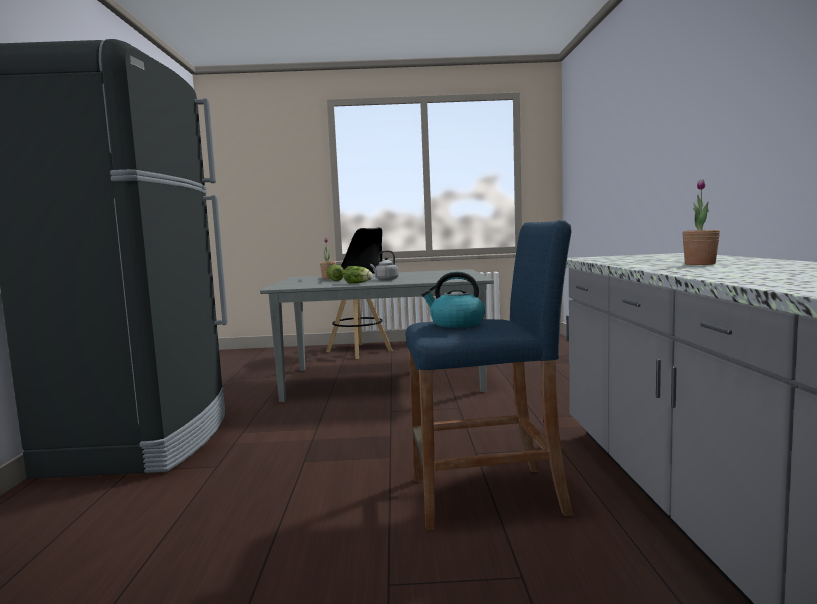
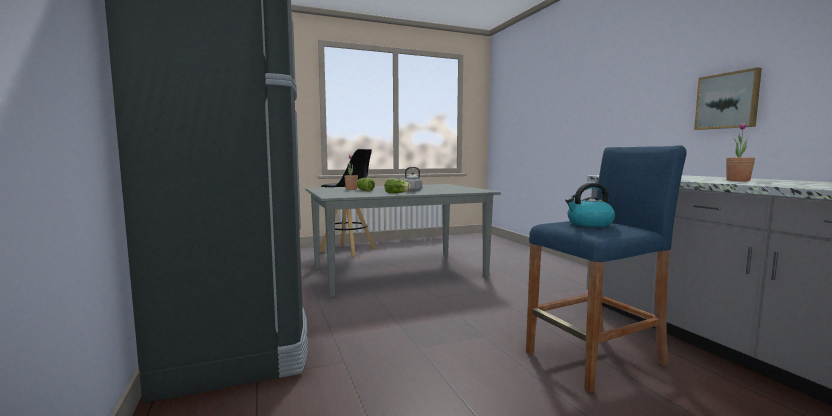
camera: 20 degrees left, 0 degrees up
none -> picture [694,67,762,130]

